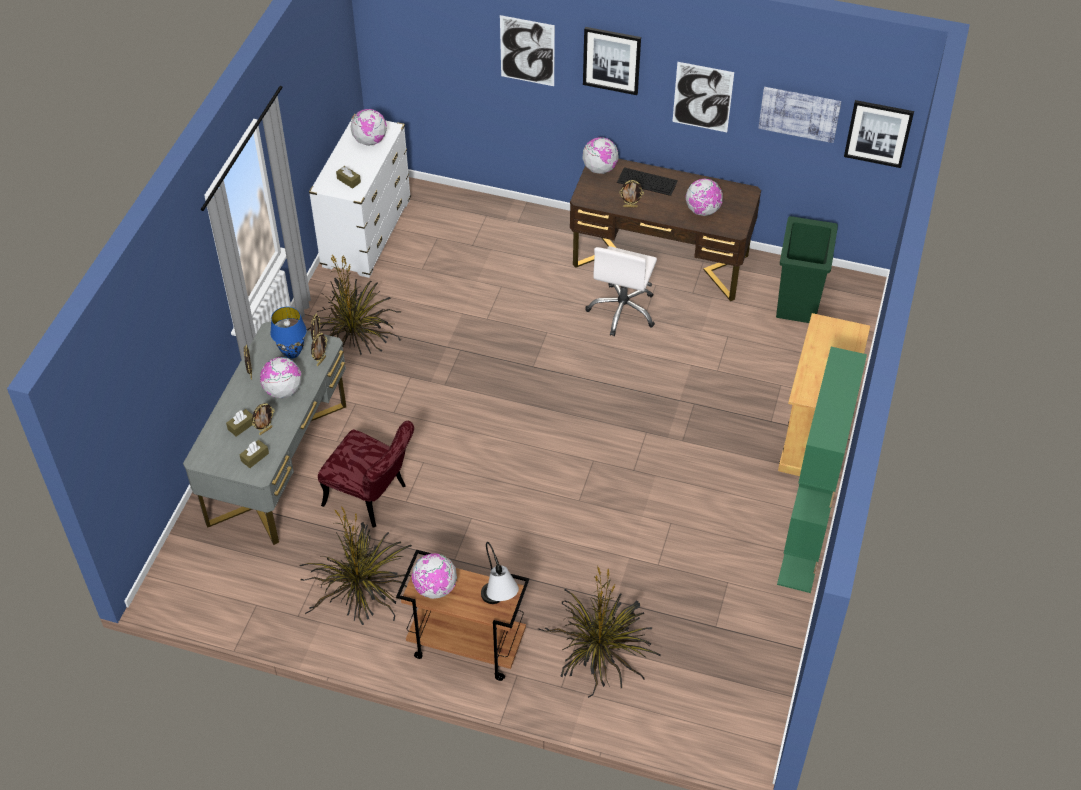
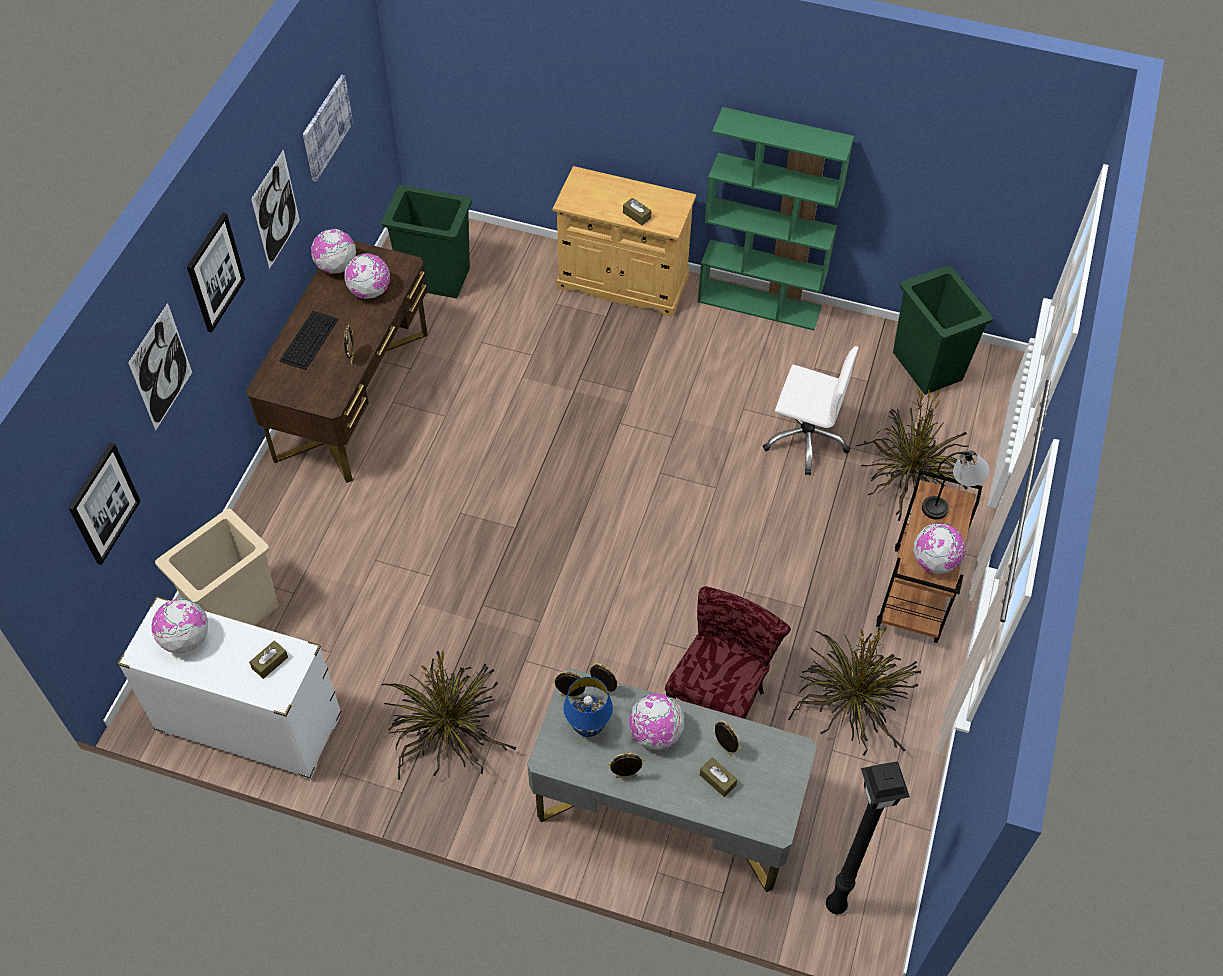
camera: 90 degrees left, 5 degrees up
brown tissue box [239,440,269,468] -> brown tissue box moved to [623,198,652,225]
globe [582,137,618,174] -> globe moved to [311,229,356,274]
white office chair [585,246,657,336] -> white office chair moved to [763,346,858,475]
picture [844,100,914,168] -> picture moved to [68,443,141,565]
none -> beige trash can [155,509,278,626]
none -> black floor lamp [826,761,910,915]
none -> green trash can [893,265,993,395]

